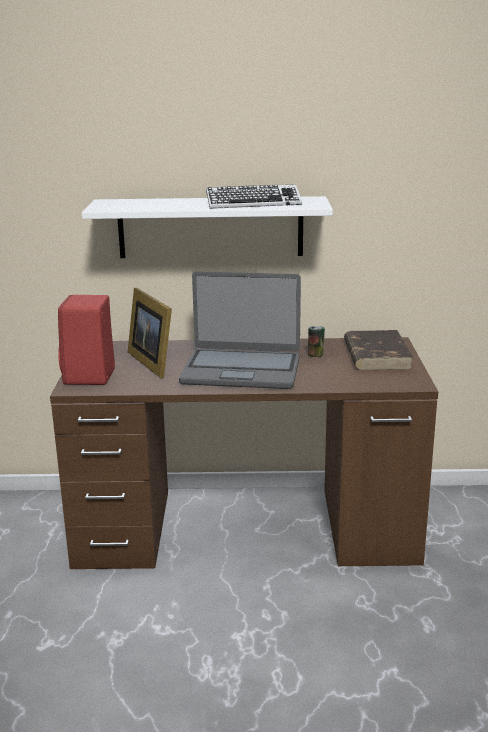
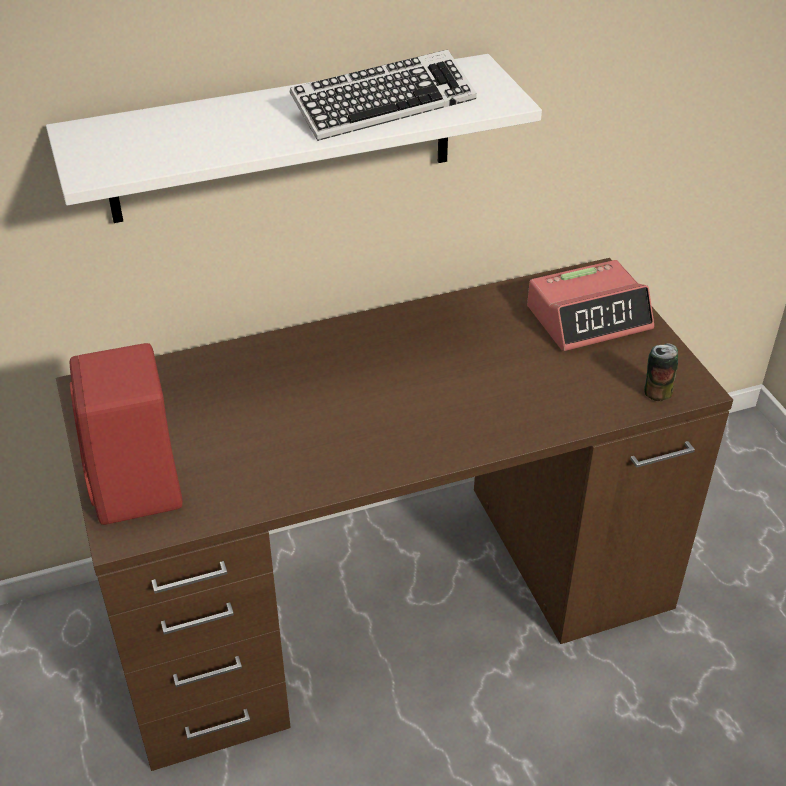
camera: 20 degrees left, 20 degrees up
picture frame [128,288,172,378] -> none
laptop [179,272,301,389] -> none
can [308,326,325,357] -> can moved to [644,343,678,401]
brown book [344,330,413,370] -> alarm clock [527,260,654,351]

